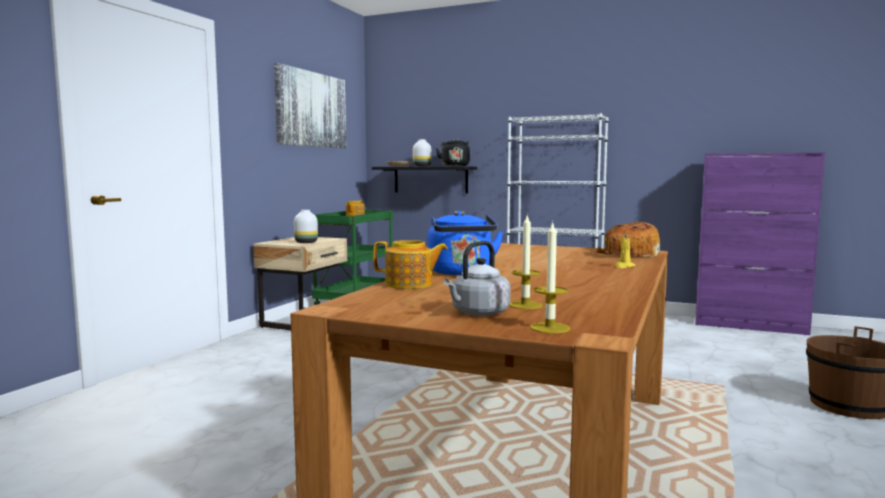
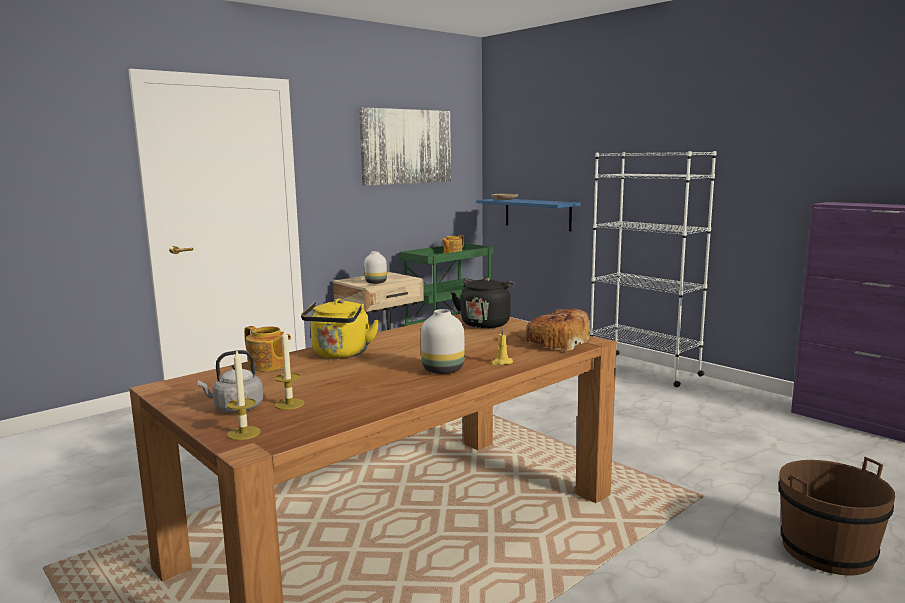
camera: 25 degrees right, 5 degrees up
black shelf [372,166,477,193] -> blue shelf [476,199,581,231]
white vase [413,139,432,167] -> white vase moved to [421,309,464,374]
blue kettle [427,210,503,275] -> yellow kettle [301,298,379,358]
black kettle [436,139,470,166] -> black kettle moved to [451,277,514,328]

